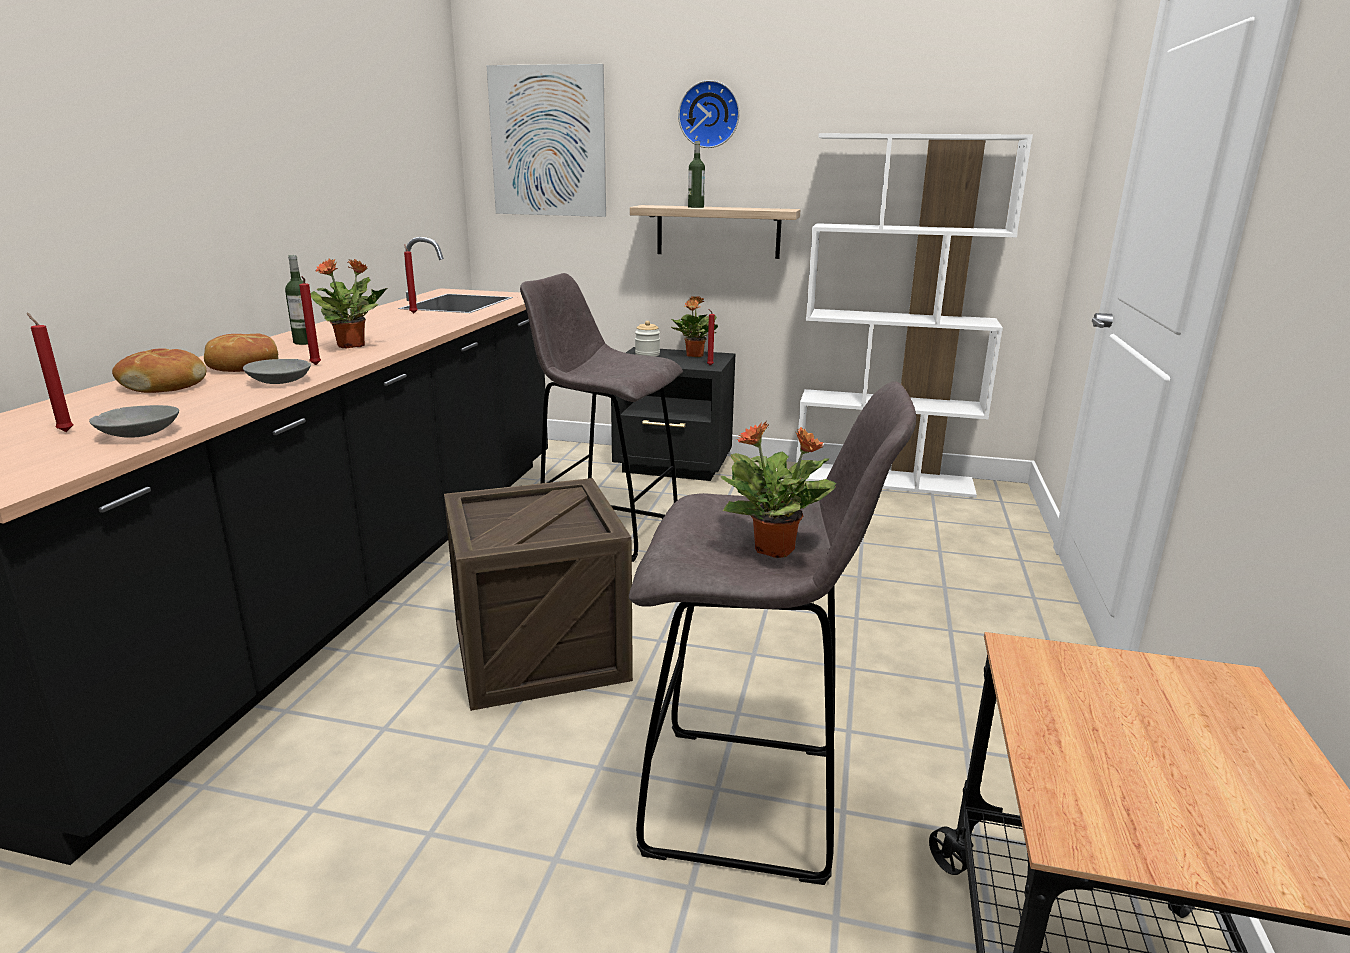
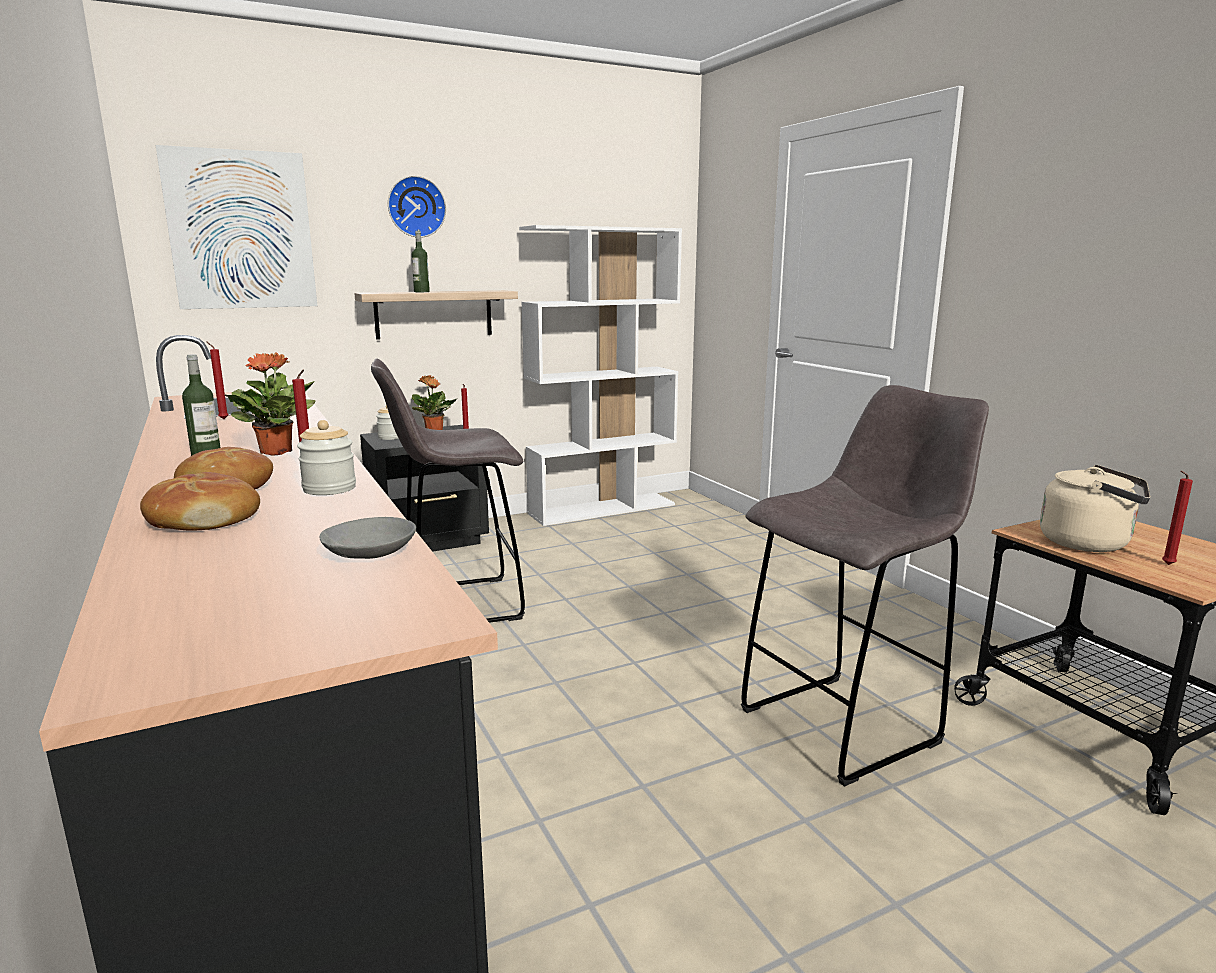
camera: 40 degrees left, 5 degrees down
red candle [27,313,73,432] -> red candle moved to [1162,471,1193,565]
grey bowl [243,359,311,384] -> jar [297,420,356,495]
crate [444,478,633,711] -> none
potted plant [721,422,836,558] -> none
none -> beige kettle [1040,465,1151,552]

